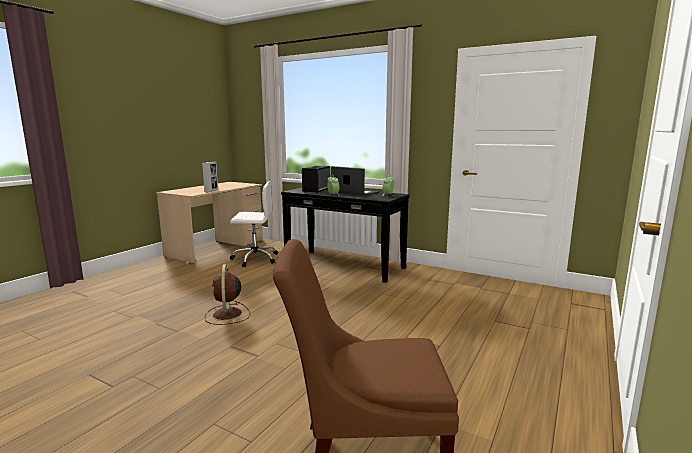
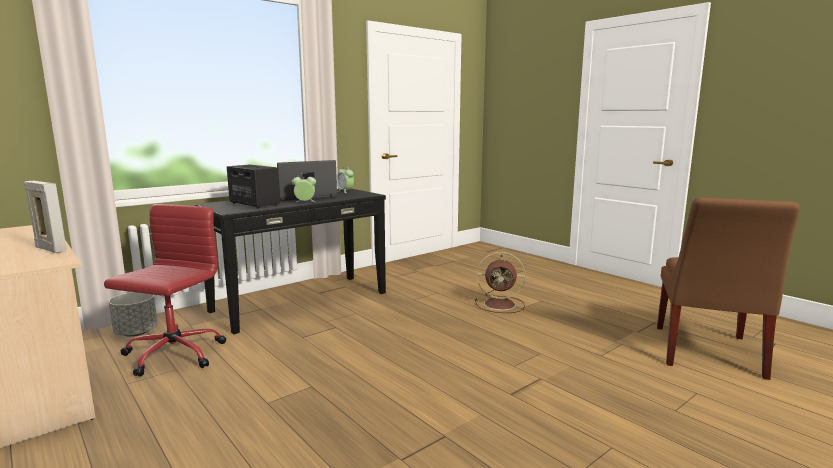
camera: 70 degrees left, 0 degrees up
brown fan [205,264,250,325] -> brown fan moved to [475,252,526,313]
white office chair [230,181,278,267] -> red office chair [104,204,226,377]
none -> grey planter [109,292,158,337]

